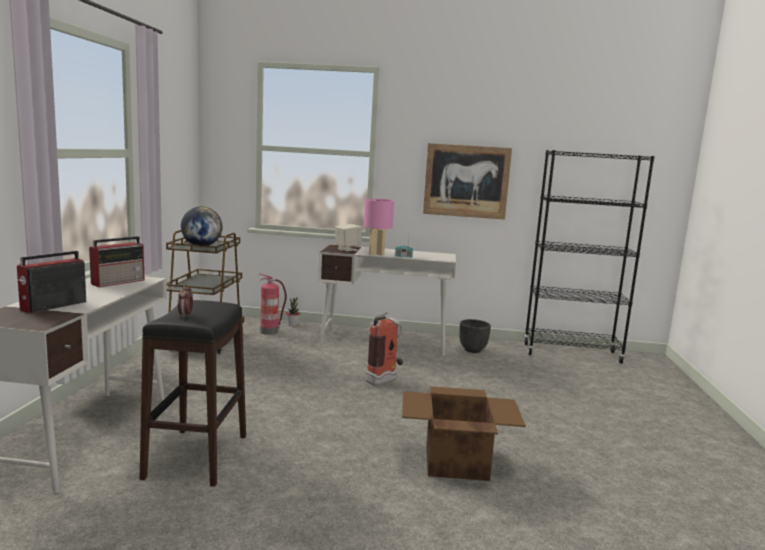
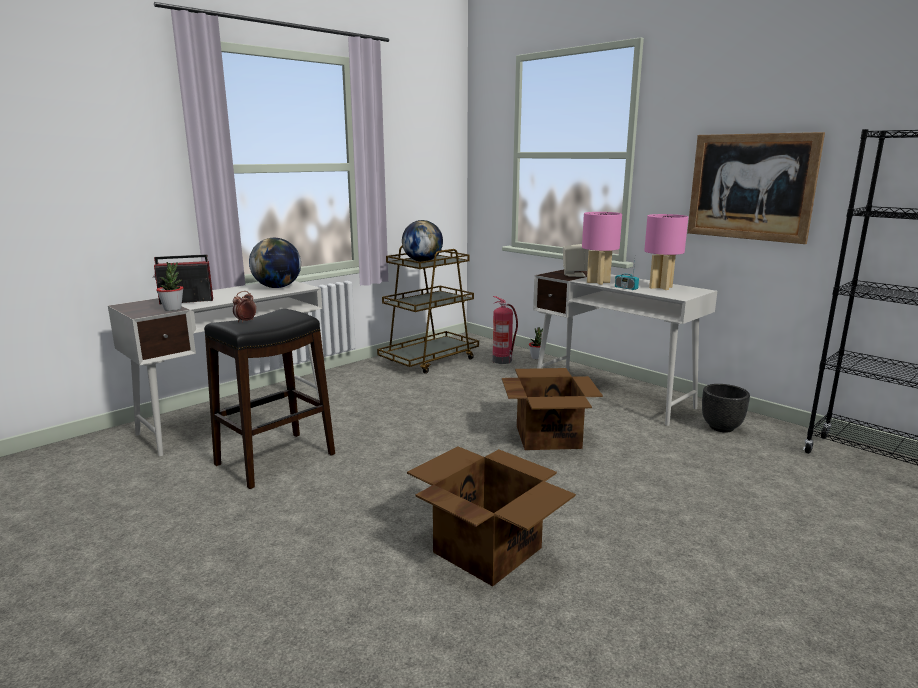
camera: 40 degrees right, 5 degrees up
radio [89,236,144,287] -> globe [249,238,301,288]
fire extinguisher [366,312,403,386] -> cardboard box [502,368,603,450]
none -> potted plant [156,262,183,311]
none -> pink table lamp [644,214,688,290]

